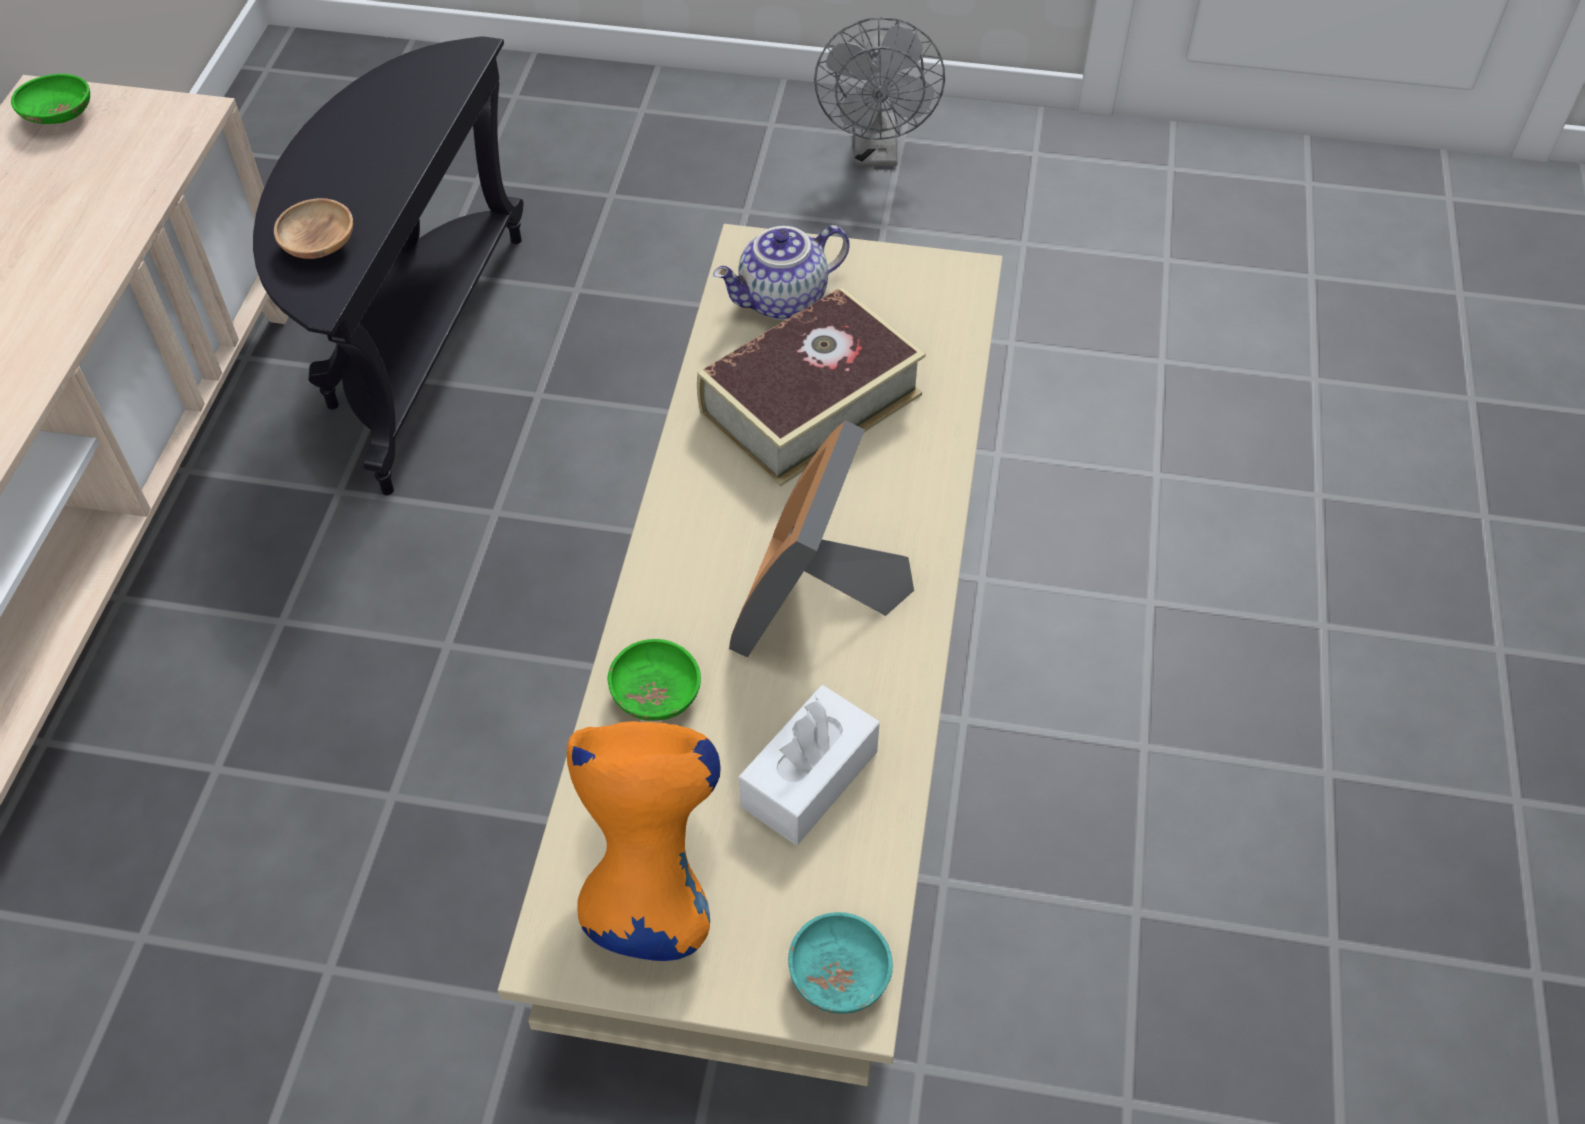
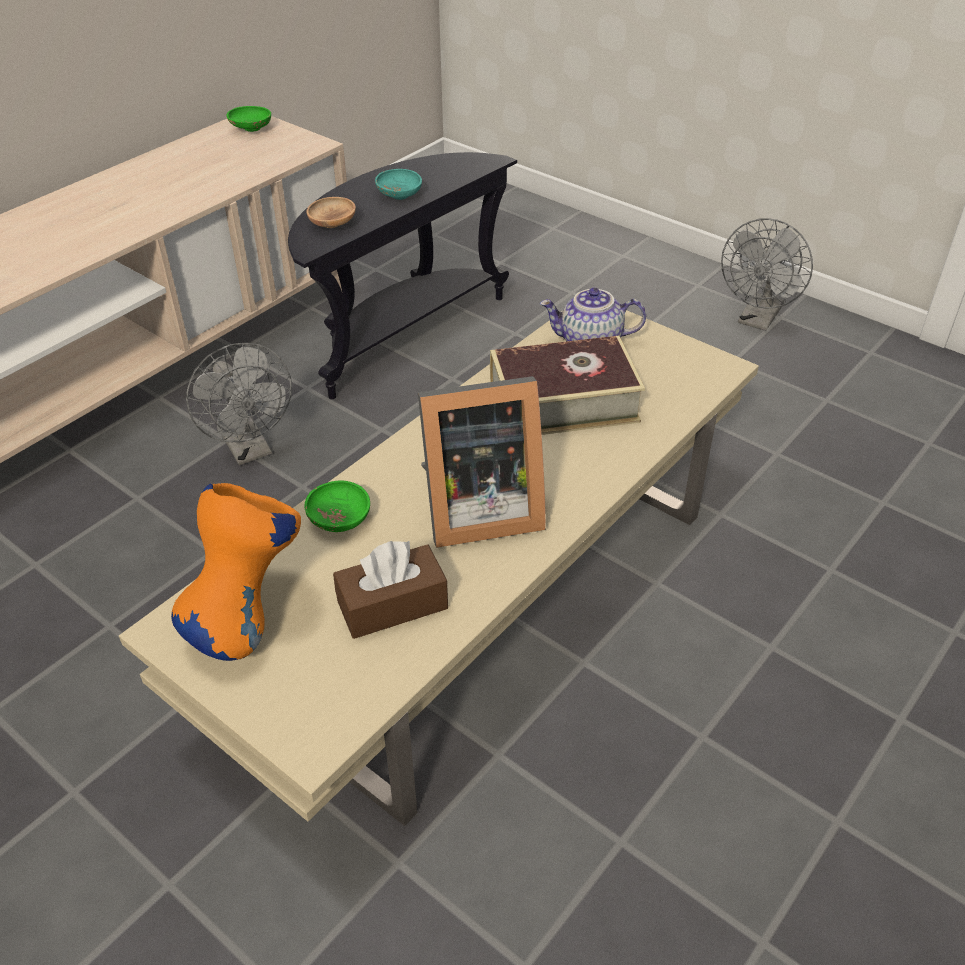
camera: 30 degrees right, 10 degrees down
picture frame [729,420,914,658] -> picture frame turned 150 degrees counterclockwise [418,376,546,548]
white tissue box [739,685,880,845] -> brown tissue box [333,541,448,639]
turquoise bowl [788,912,893,1014] -> turquoise bowl moved to [375,169,422,200]
none -> grey fan [186,343,292,465]

